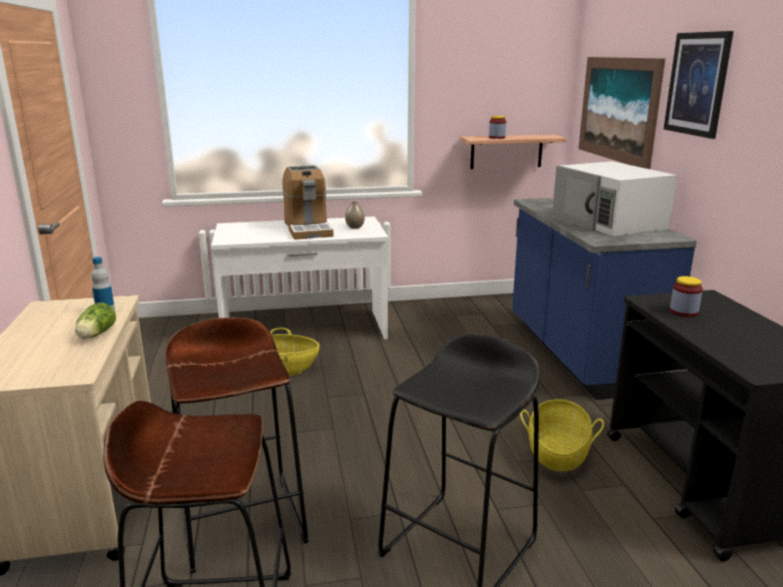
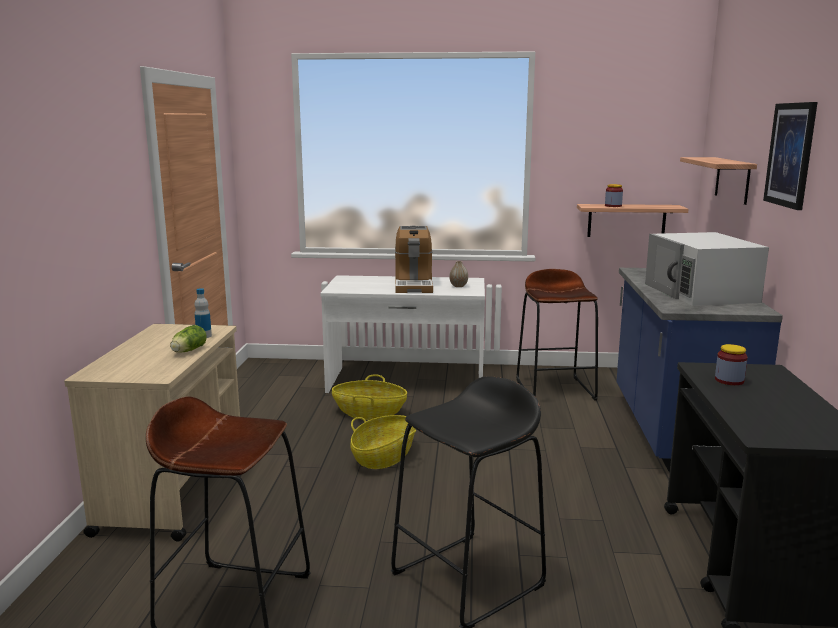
camera: 15 degrees right, 5 degrees down
brown stool [166,318,308,573] -> brown stool moved to [516,269,598,401]
basket [520,399,604,471] -> basket moved to [350,415,416,469]
picture [579,57,665,169] -> shelf [680,157,757,205]

